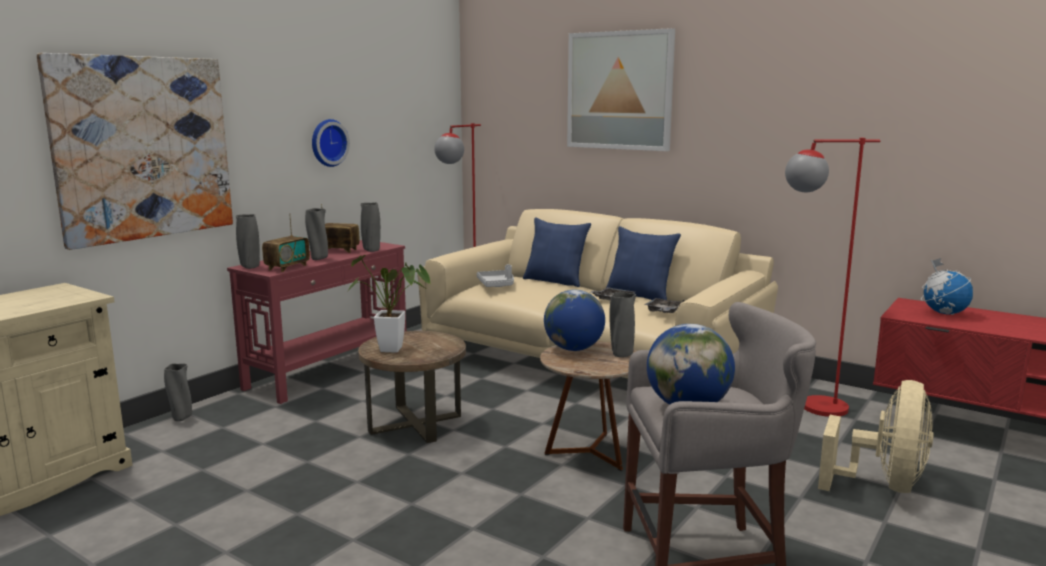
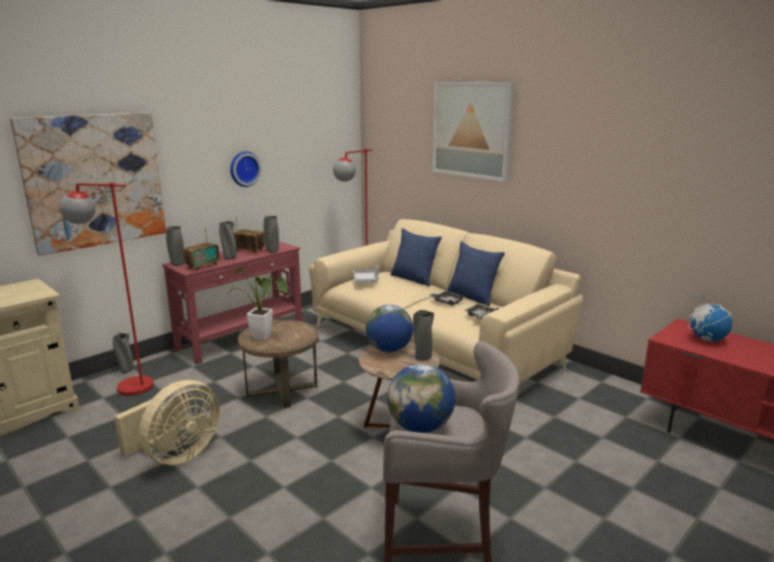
camera: 10 degrees right, 5 degrees up
red floor lamp [785,138,880,417] -> red floor lamp moved to [59,182,154,396]
beige fan [818,380,934,493] -> beige fan moved to [114,380,220,465]

